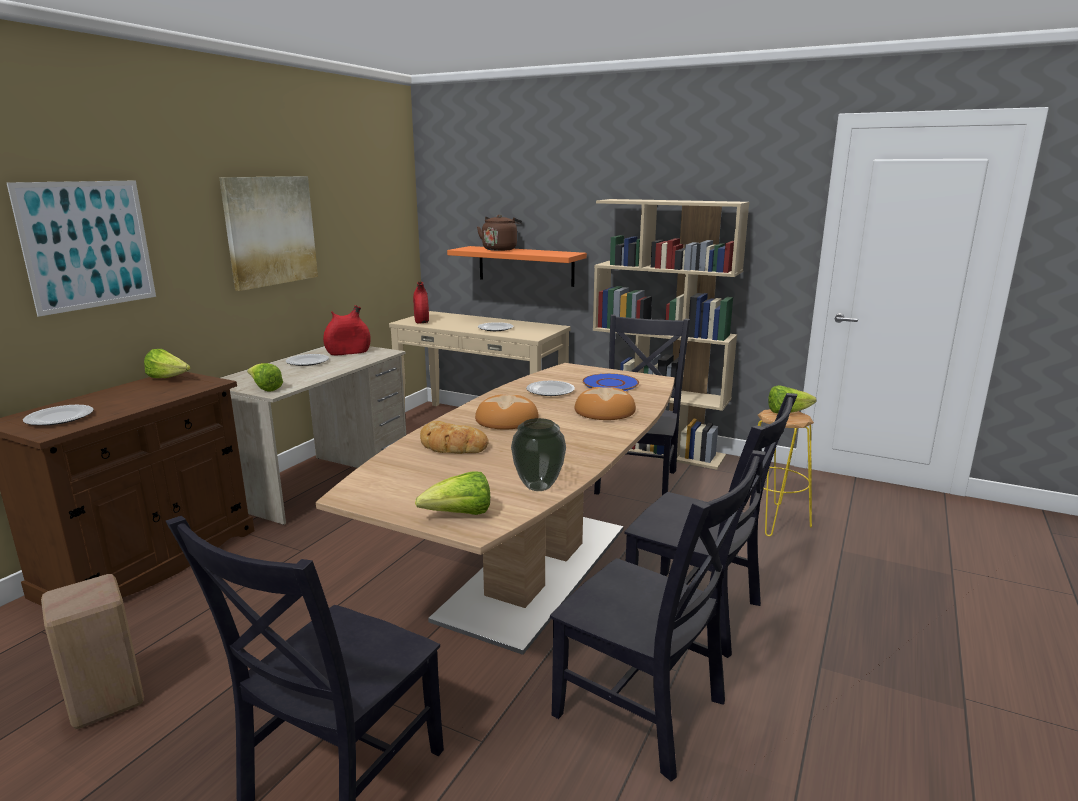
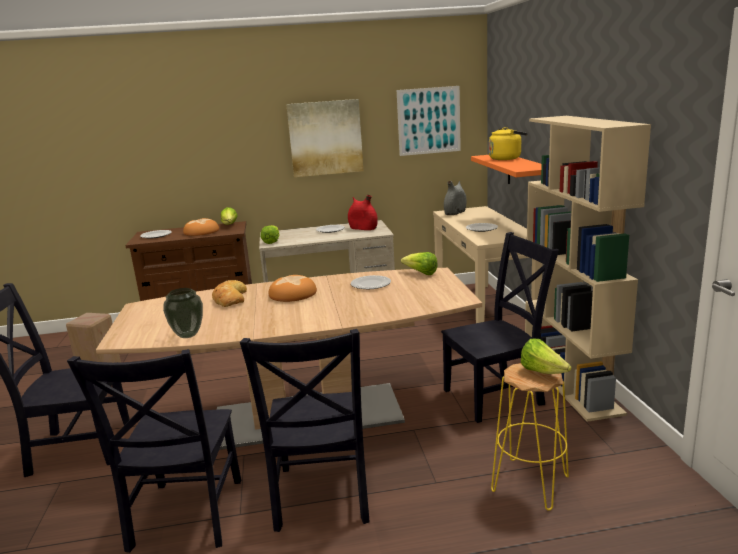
camera: 55 degrees right, 0 degrees up
picture [7,180,156,317] -> picture moved to [397,86,461,156]
red vase [413,281,429,323] -> grey vase [444,181,467,215]
lettuce [415,471,490,515] -> lettuce moved to [401,252,438,275]
brown kettle [477,215,522,251] -> yellow kettle [489,127,528,160]
bread [575,387,636,420] -> bread moved to [183,218,219,236]
blue plate [583,373,639,391] -> none

